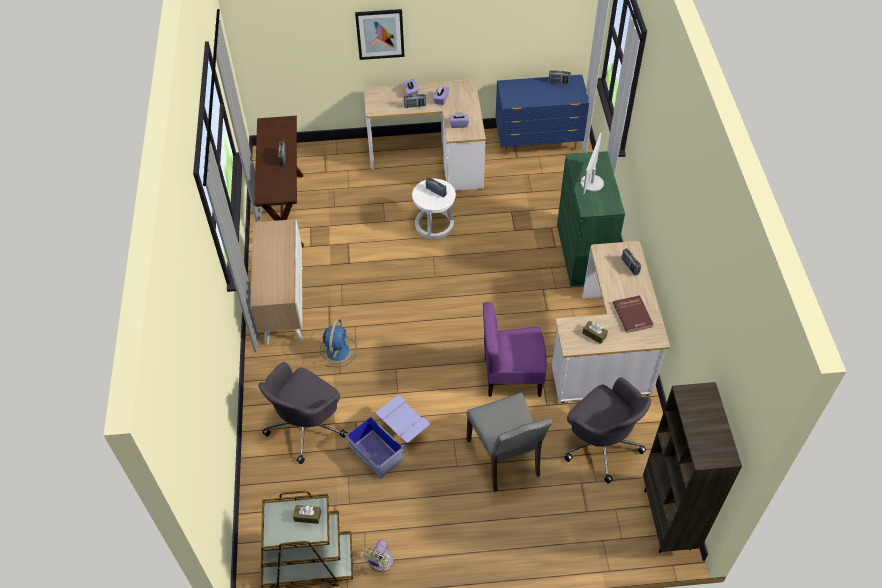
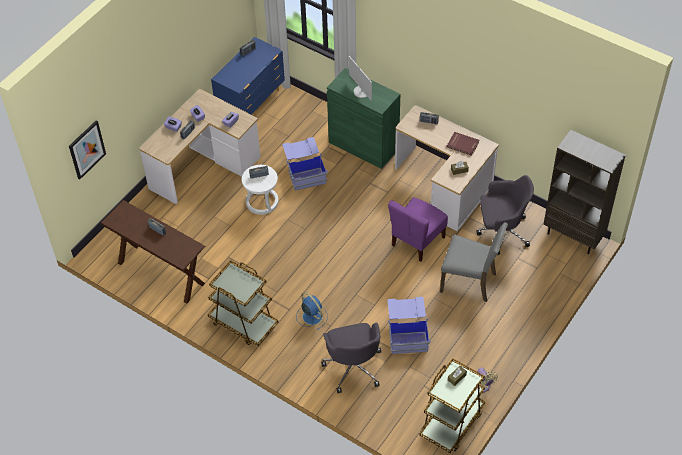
camera: 50 degrees left, 0 degrees up
cabinet [250,219,303,345] -> brown cart [208,260,278,346]
picture [355,9,405,60] -> picture moved to [69,120,106,179]
none -> blue storage box [282,137,328,191]

